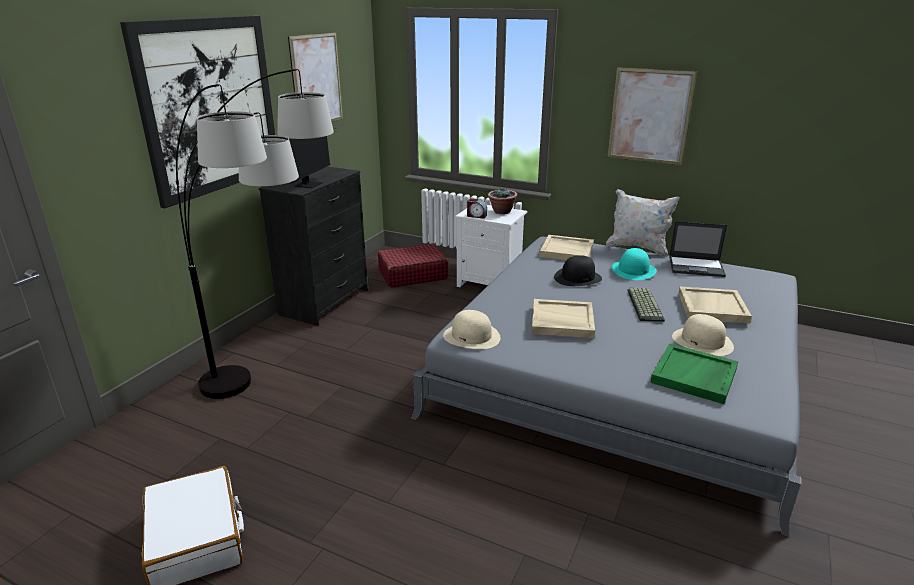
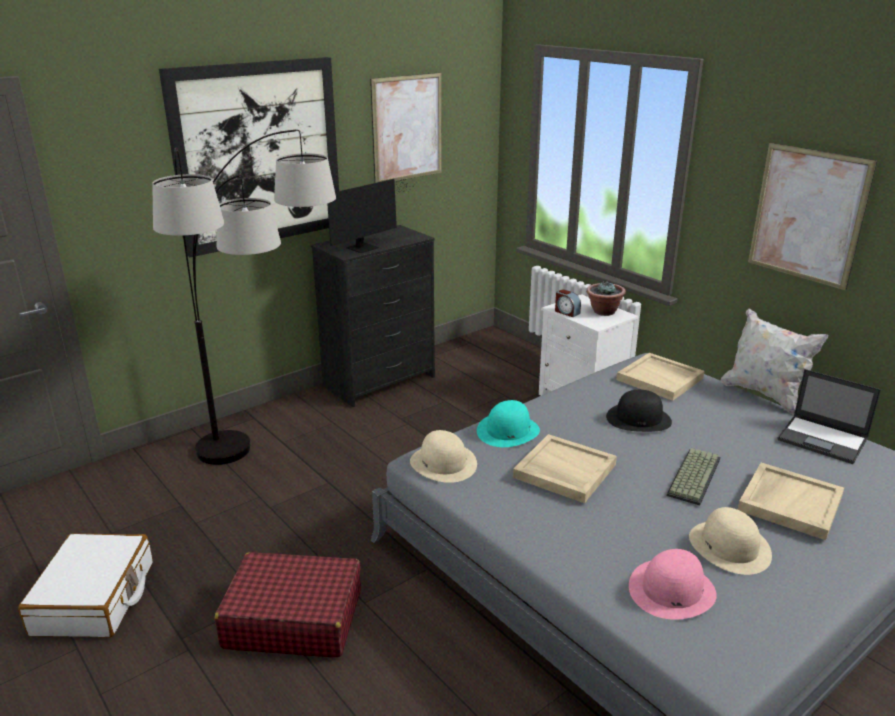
camera: 25 degrees right, 0 degrees up
red suitcase [378,243,448,288] -> red suitcase moved to [214,552,361,658]
turquoise hat [612,248,657,280] -> turquoise hat moved to [477,400,540,447]
green tray [650,344,738,404] -> pink hat [629,549,717,620]

